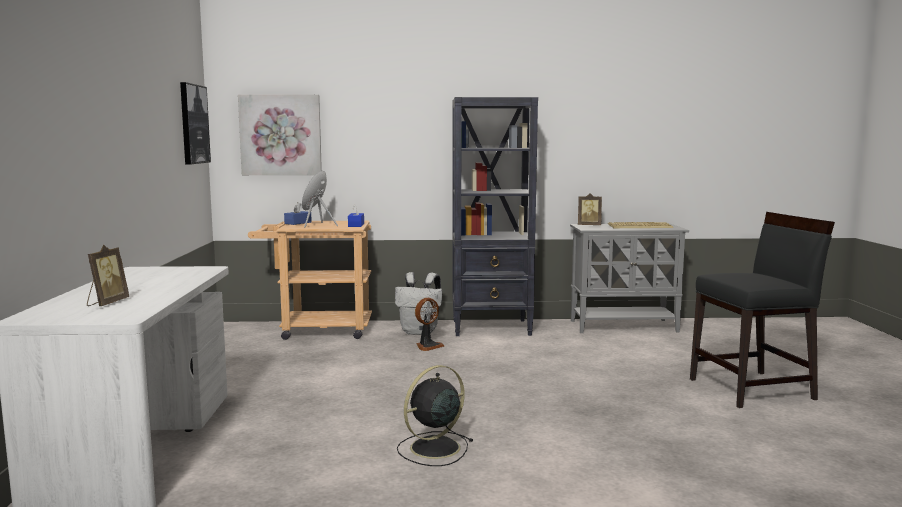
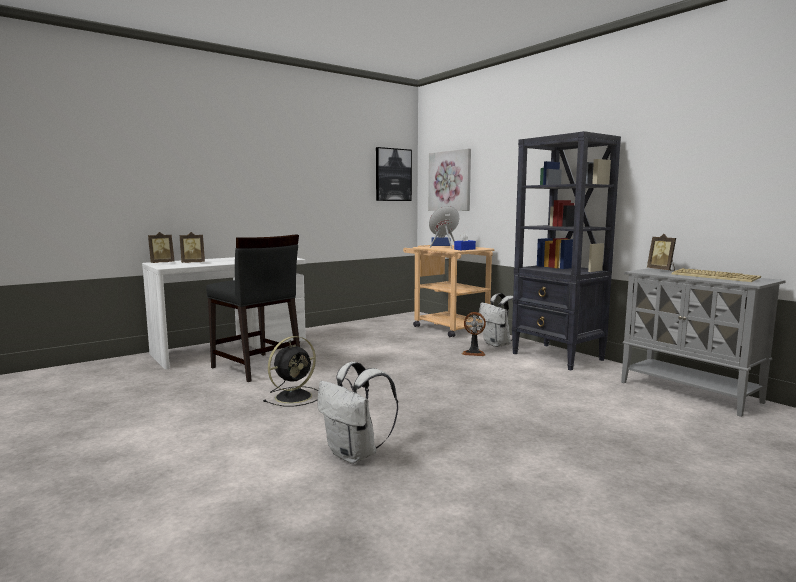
camera: 55 degrees right, 0 degrees up
black fan [397,365,474,466] -> black fan turned 120 degrees clockwise [263,336,318,406]
black chair [690,212,835,408] -> black chair moved to [206,234,300,382]
none -> picture frame [148,232,174,263]
none -> white backpack [317,362,398,464]

